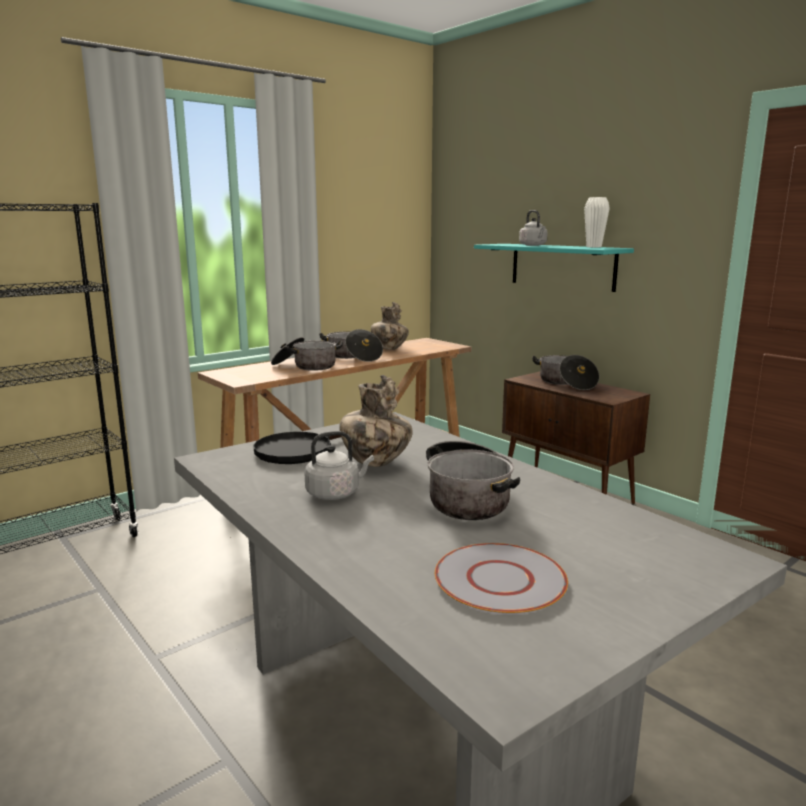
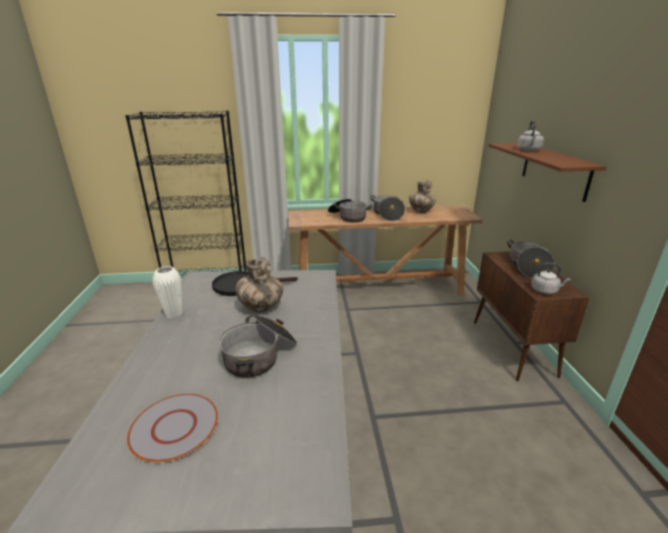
camera: 35 degrees right, 10 degrees up
grey kettle [304,431,374,500] -> grey kettle moved to [531,263,571,294]
turquoise shelf [474,244,634,292] -> brown shelf [489,143,607,202]
white vase [584,197,610,247] -> white vase moved to [153,266,182,319]

